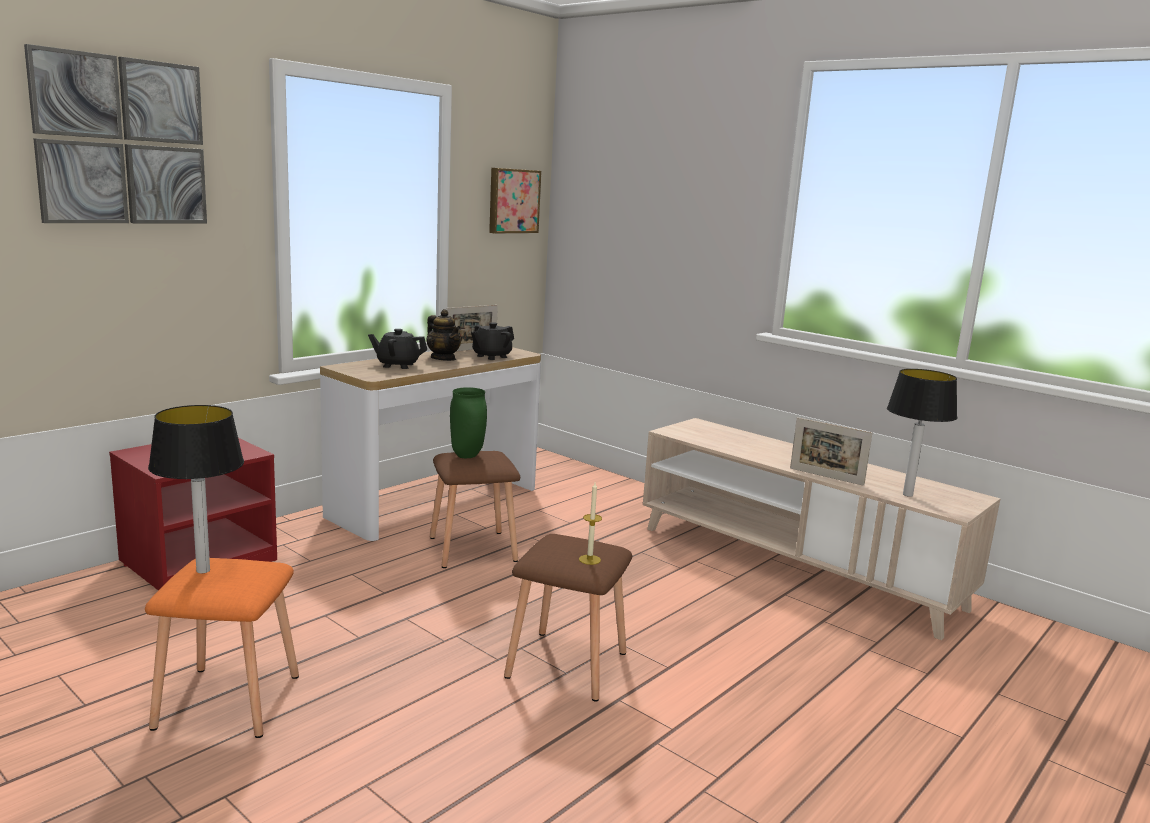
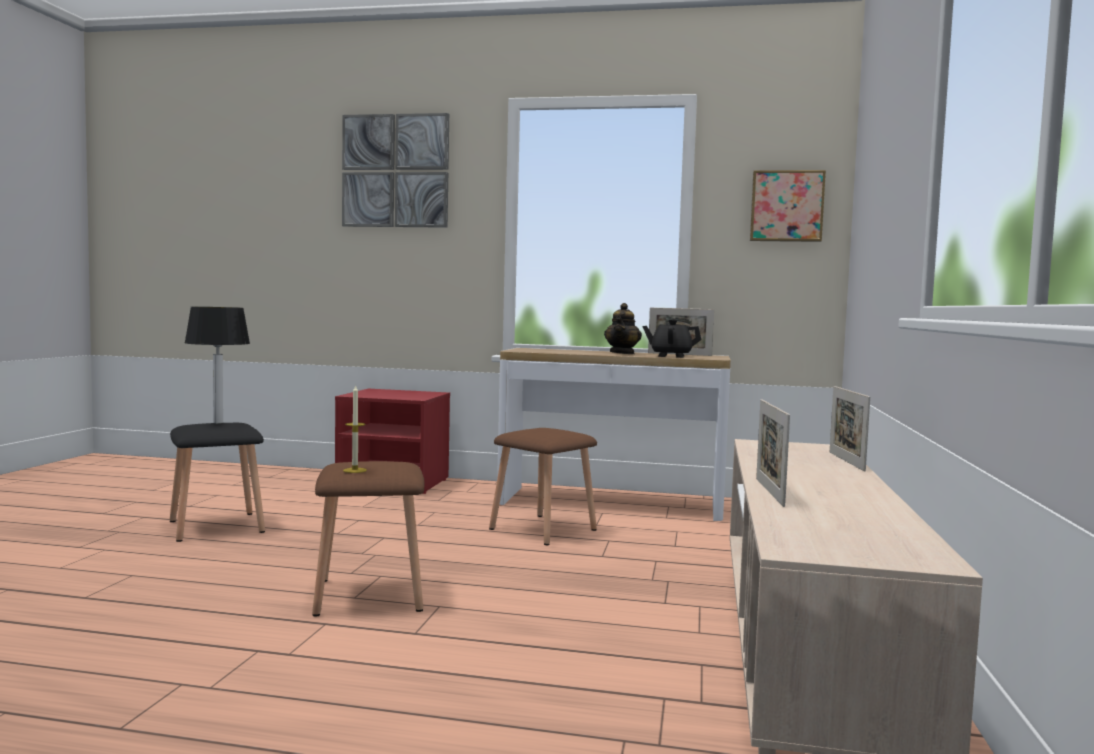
camera: 60 degrees right, 10 degrees down
orange stool [145,558,299,738] -> black stool [170,423,265,542]
black teapot [368,329,427,369] -> none
green vase [450,387,487,458] -> none
table lamp [887,369,957,497] -> none
none -> picture frame [830,386,870,471]

